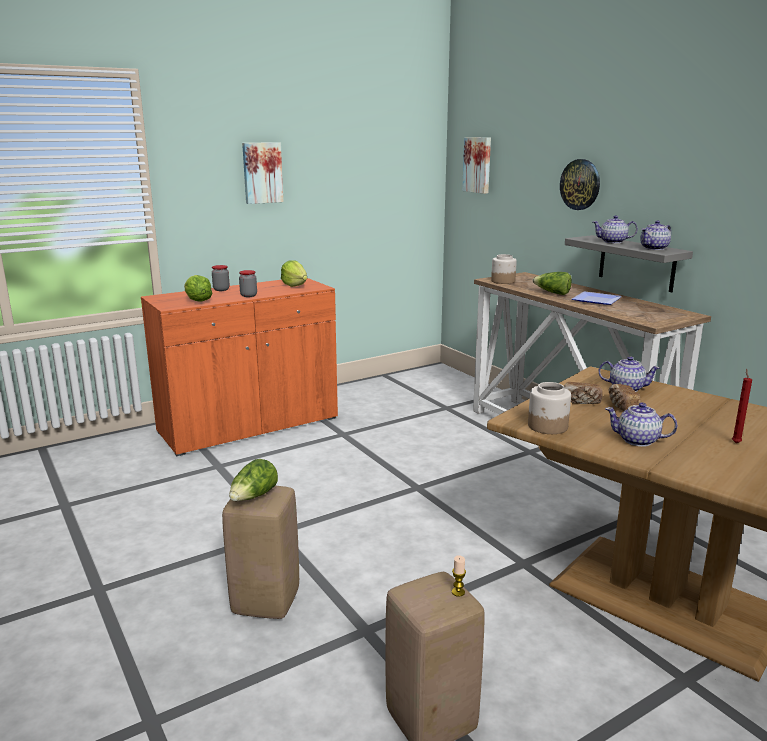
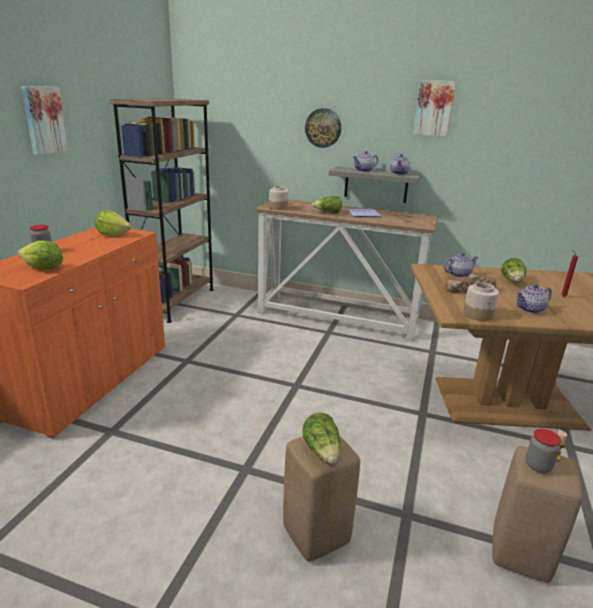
camera: 40 degrees left, 5 degrees up
jar [239,270,257,297] -> jar moved to [526,429,561,473]
picture [462,137,491,194] -> picture moved to [413,80,456,137]
none -> brown bookcase [109,98,214,323]
none -> lettuce [501,258,527,282]

